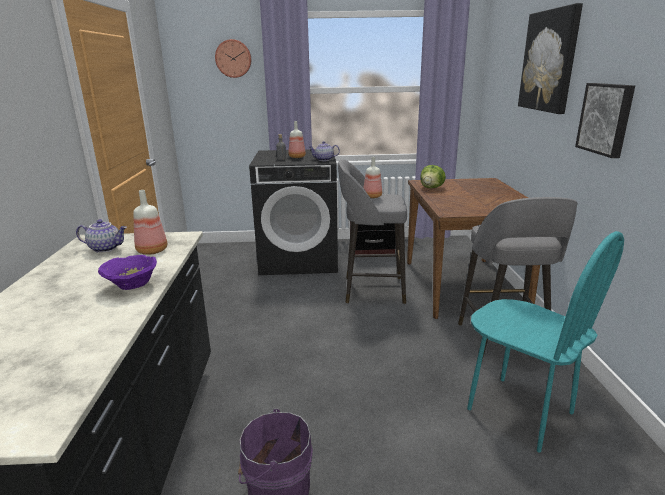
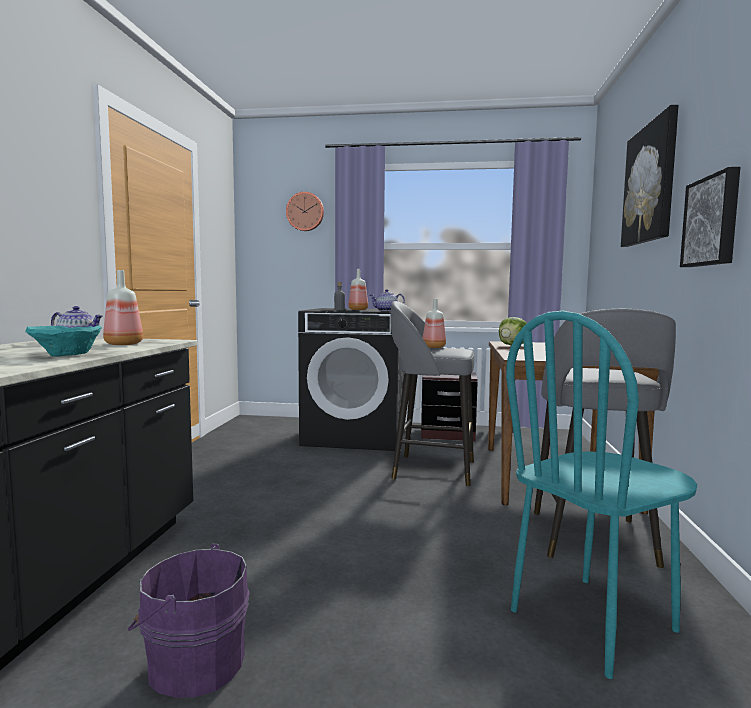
camera: 10 degrees right, 15 degrees down
purple bowl [98,255,157,290] -> turquoise bowl [25,325,101,357]
turquoise chair [467,231,624,453] -> turquoise chair turned 90 degrees clockwise [506,311,697,679]

